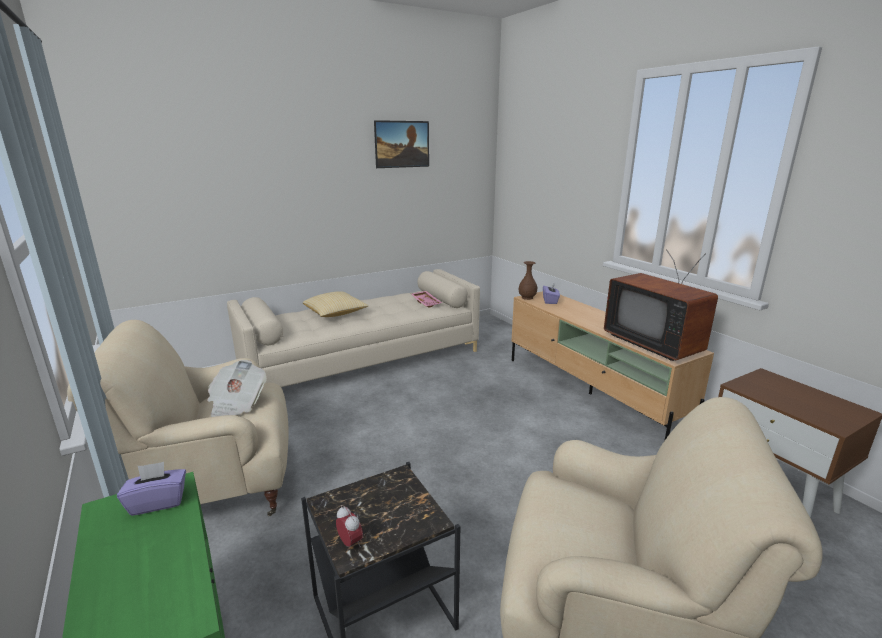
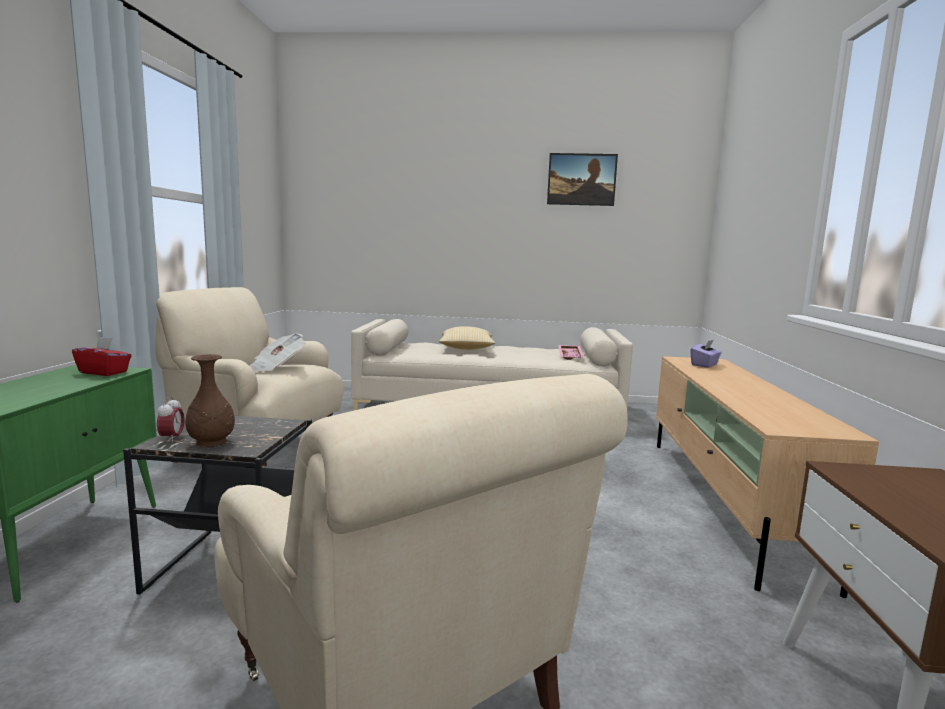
camera: 35 degrees right, 10 degrees down
purple tissue box [117,462,186,516] -> red tissue box [72,337,132,376]
brown vase [518,261,537,300] -> brown vase moved to [185,354,235,447]
television [604,249,718,361] -> none

